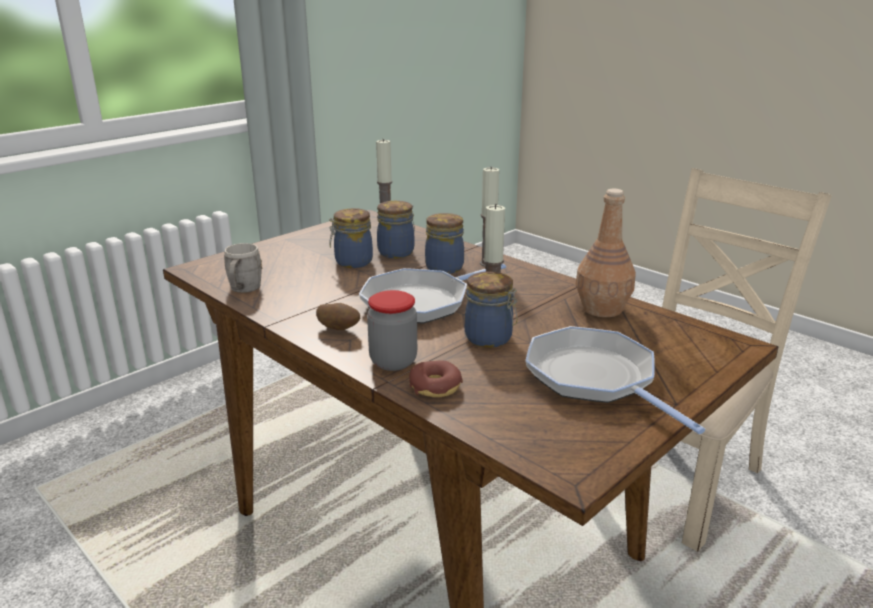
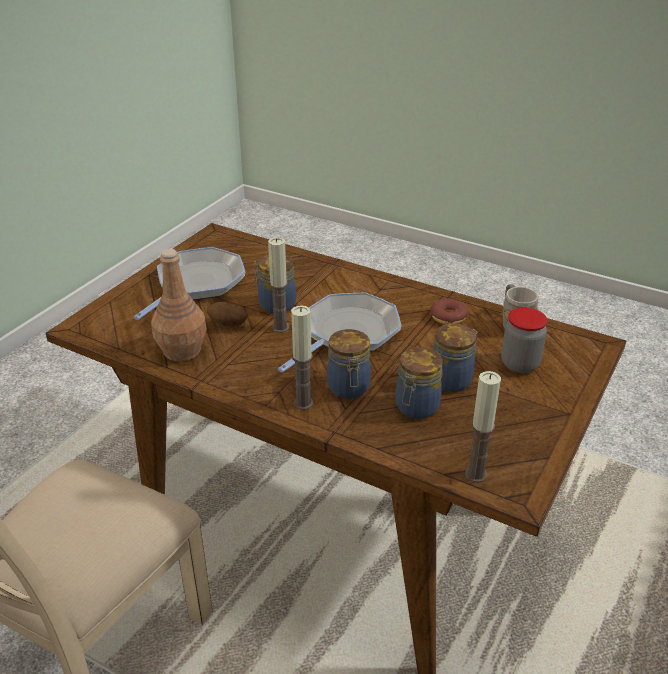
camera: 165 degrees right, 10 degrees up
potato [316,303,360,330] -> potato moved to [207,302,248,326]
jar [367,290,417,371] -> jar moved to [501,308,547,373]
donut [409,360,463,398] -> donut moved to [430,298,468,325]
frying pan [525,326,705,434] -> frying pan turned 105 degrees counterclockwise [134,247,245,320]

